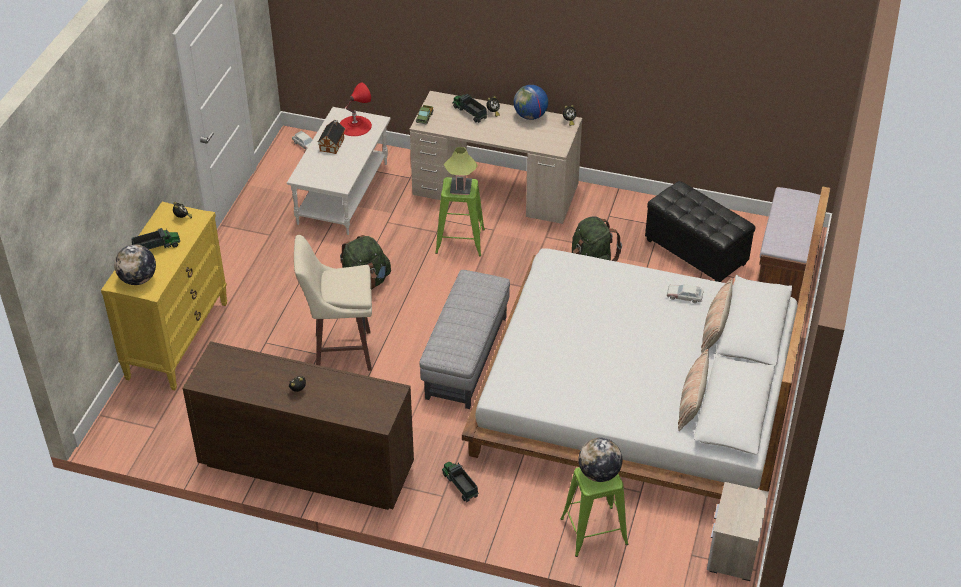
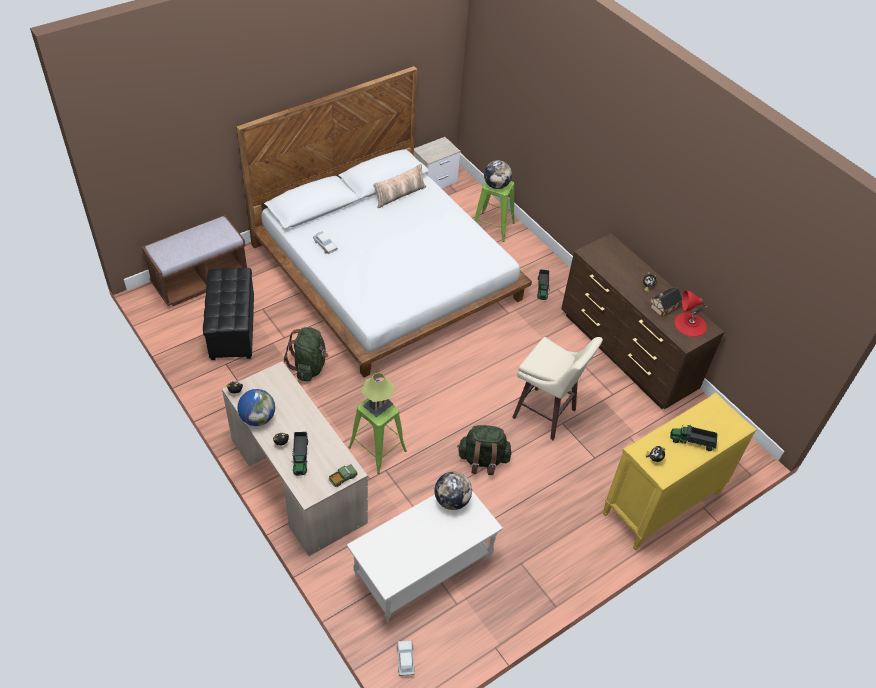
camera: 145 degrees left, 5 degrees up
globe [114,244,156,285] -> globe moved to [434,472,472,510]
toy house [317,120,345,154] -> toy house moved to [650,288,682,317]
red table lamp [340,82,372,136] -> red table lamp moved to [674,290,708,337]
grey ottoman [419,270,510,409] -> none
pillow [701,278,733,353] -> none

